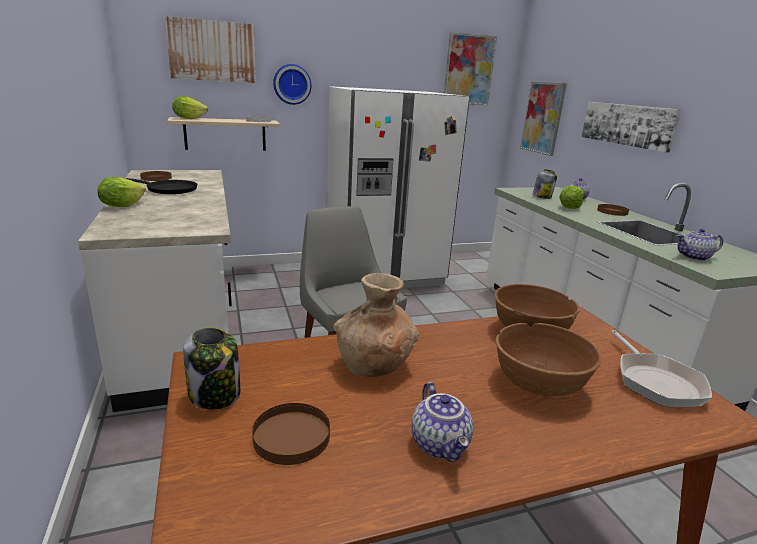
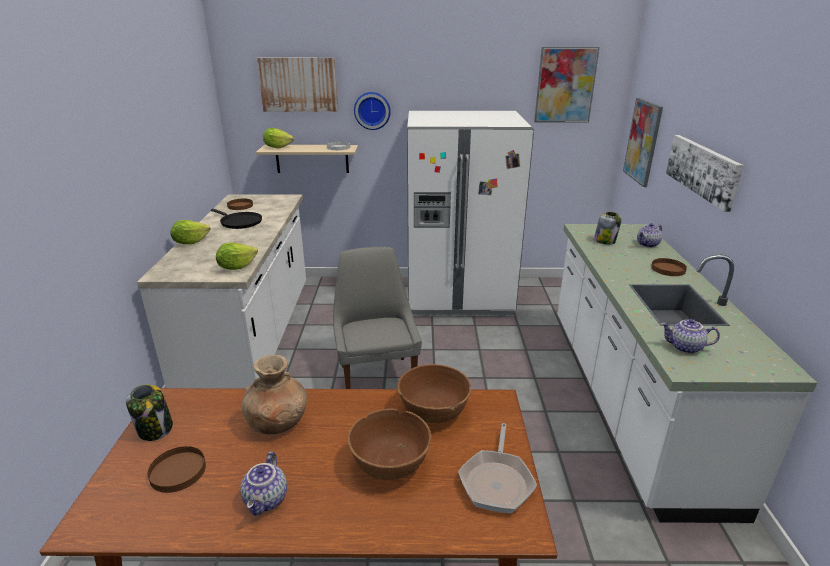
camera: 20 degrees right, 5 degrees up
lettuce [559,186,584,209] -> lettuce moved to [216,242,258,270]

